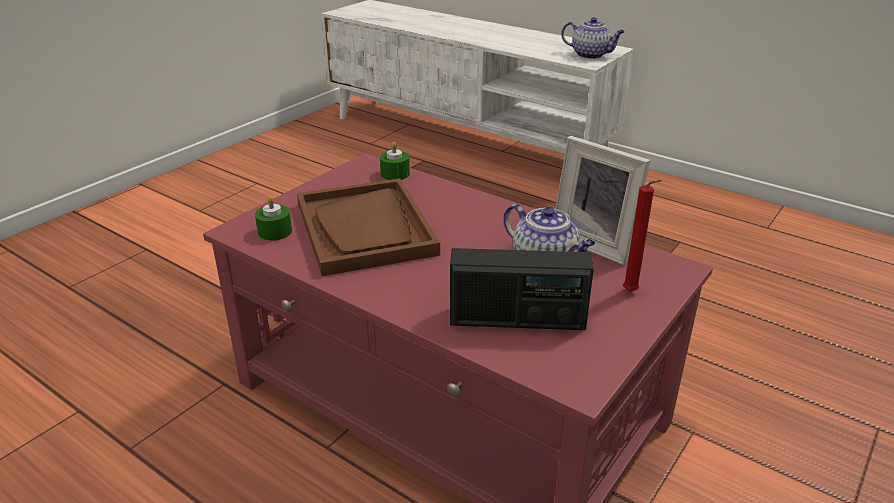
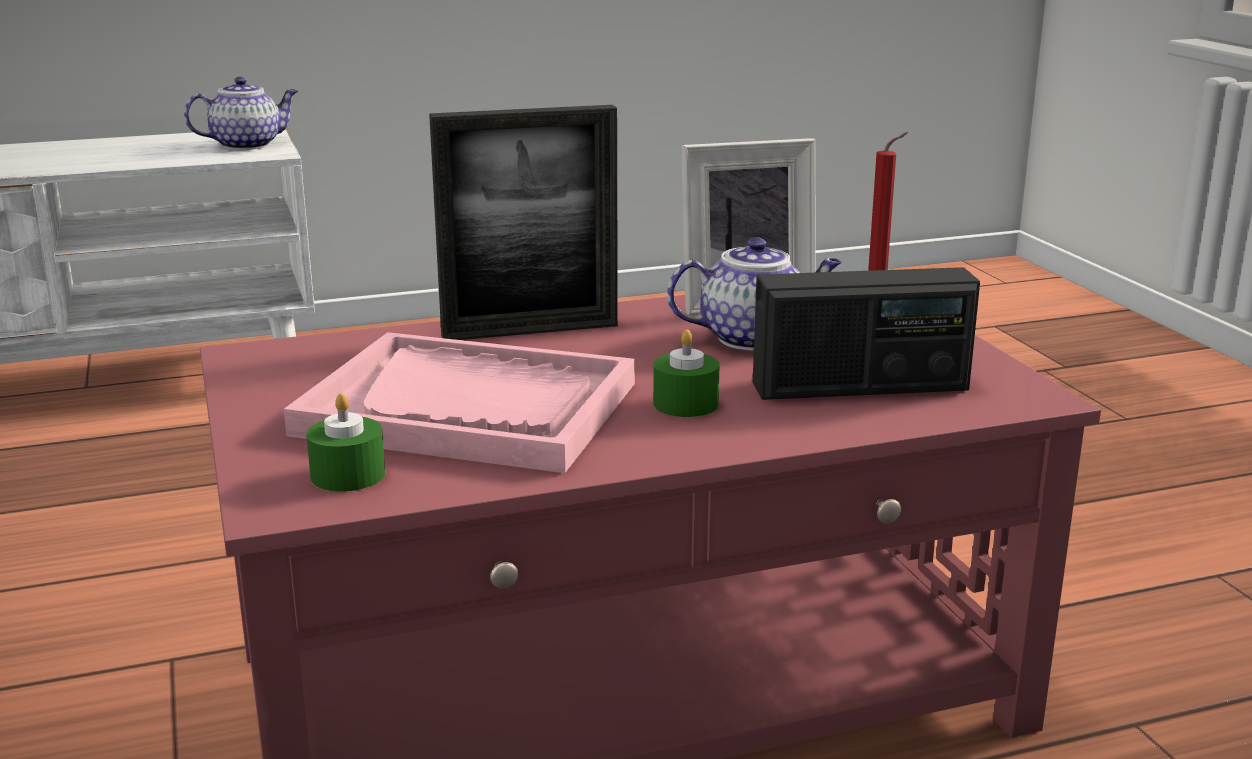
camera: 55 degrees left, 10 degrees down
brown tray [297,178,440,276] -> pink tray [284,332,635,473]
green candle [380,142,410,180] -> green candle moved to [653,330,720,417]
radio [450,248,594,330] -> radio turned 45 degrees clockwise [753,267,980,400]
none -> picture frame [429,105,618,340]

